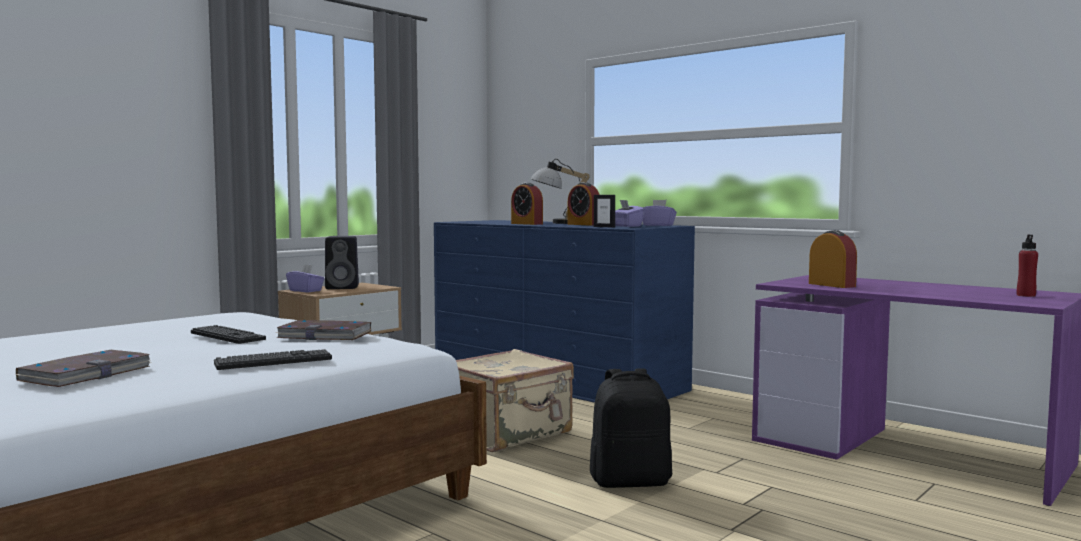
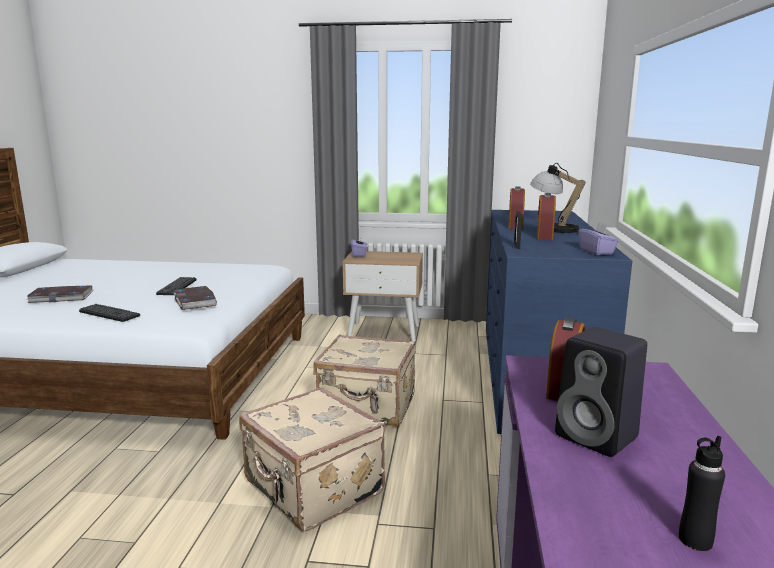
camera: 55 degrees right, 10 degrees up
black speaker [325,236,359,289] -> black speaker moved to [555,327,647,457]
black backpack [590,368,672,488] -> beige suitcase [239,387,385,531]
purple tissue box [615,200,645,227] -> none
red bottle [1017,234,1038,297] -> black bottle [679,436,725,551]

